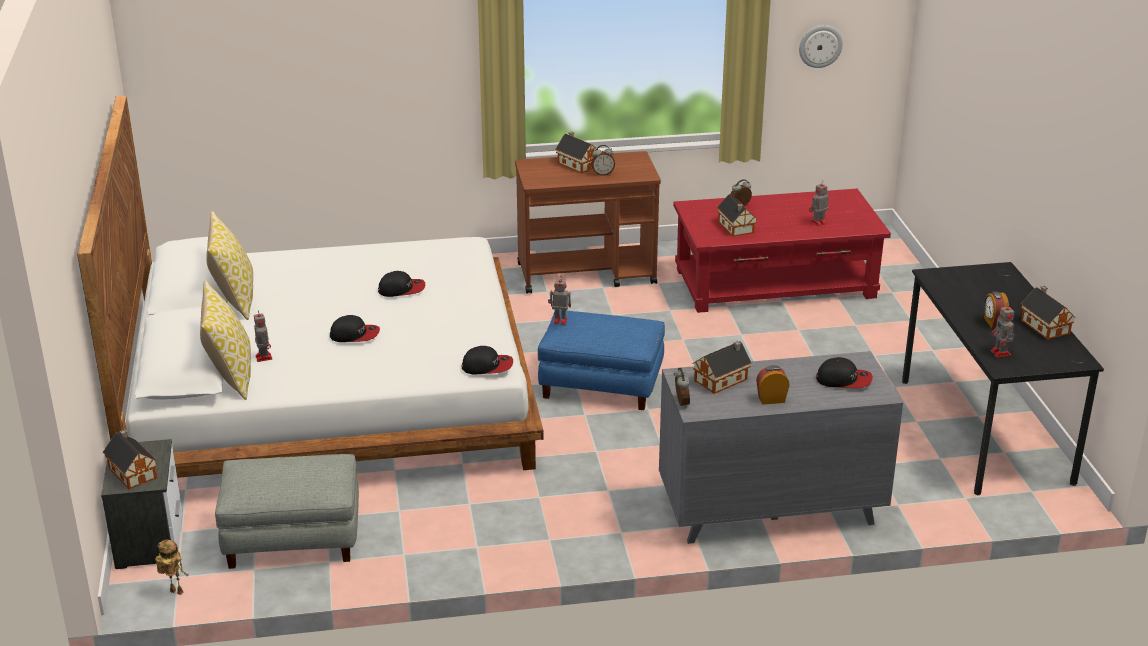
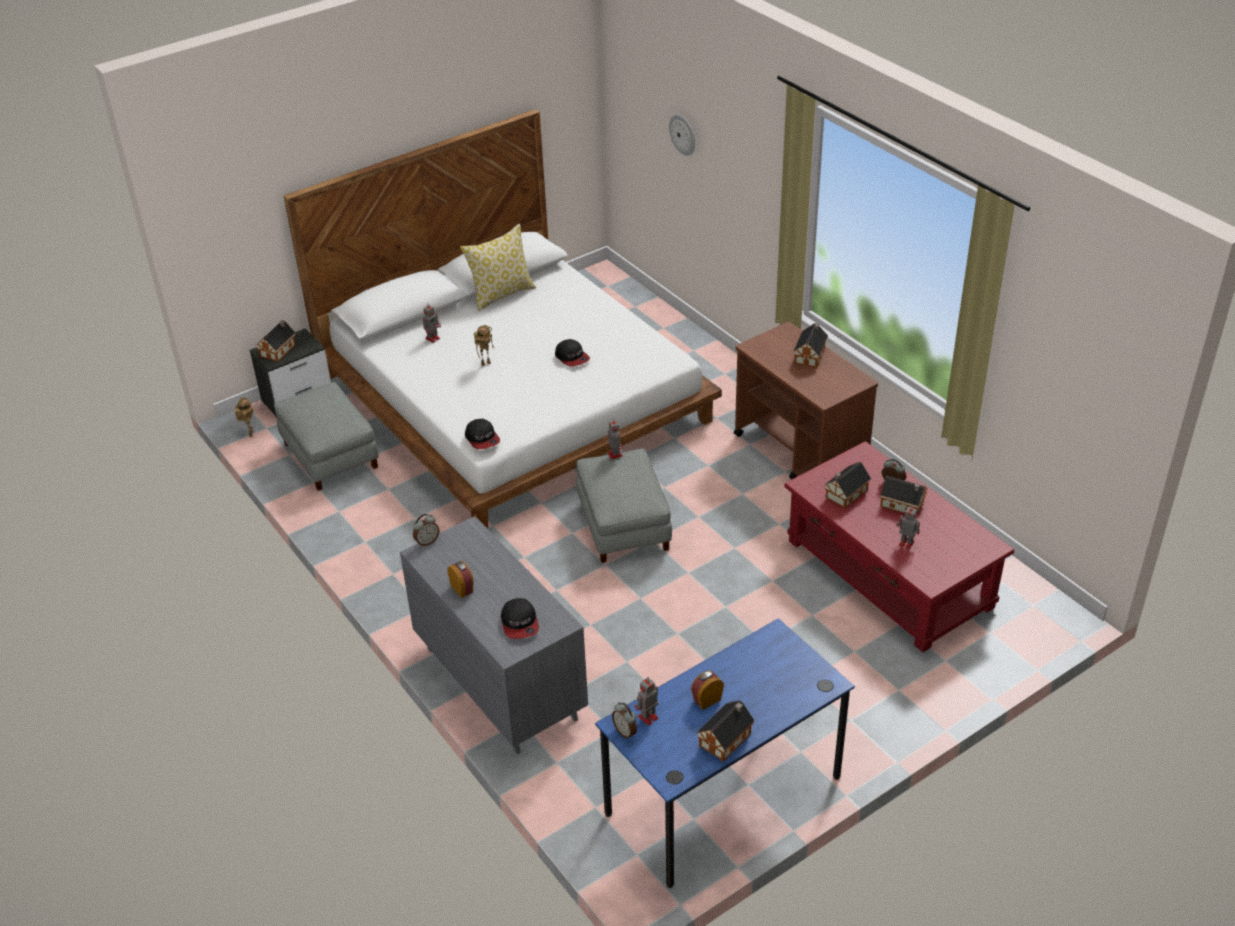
camera: 65 degrees right, 10 degrees up
pillow [200,280,251,400] -> none
cap [330,315,380,342] -> toy robot [474,325,494,366]
blue ottoman [538,310,665,410] -> grey ottoman [576,448,672,563]
alarm clock [591,145,615,176] -> alarm clock moved to [612,702,637,739]
toy house [693,341,752,394] -> toy house moved to [880,476,928,514]
wall clock [799,25,843,68] -> wall clock moved to [669,114,695,156]
black desk [902,262,1104,495] -> blue desk [595,618,855,888]

